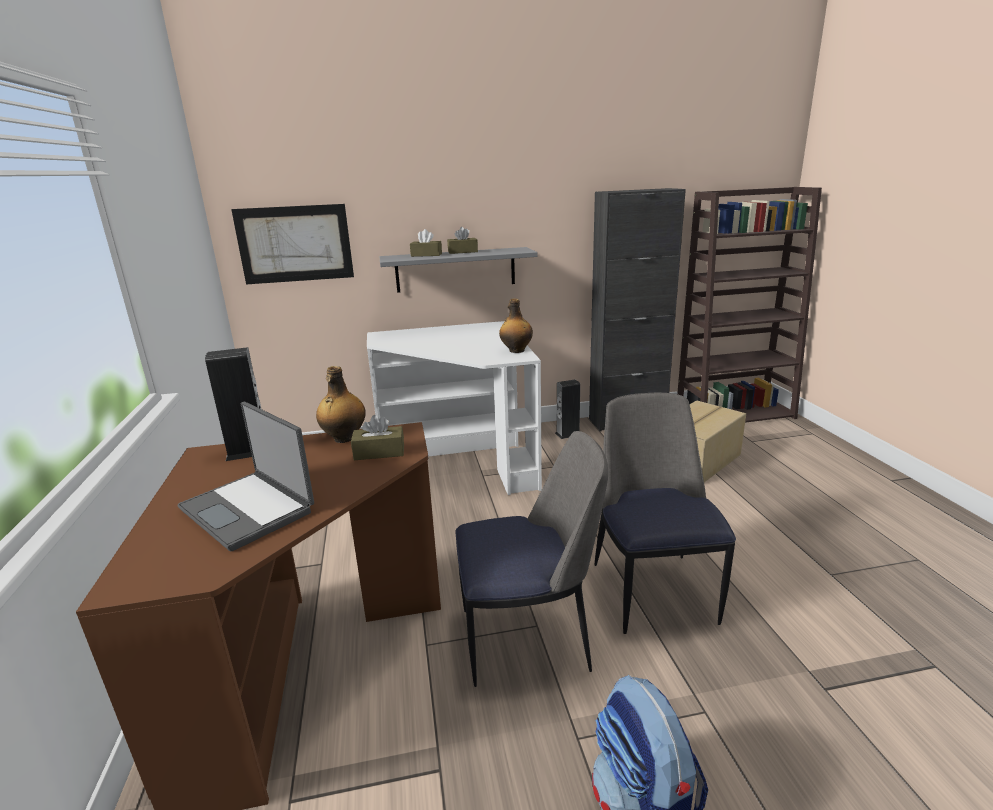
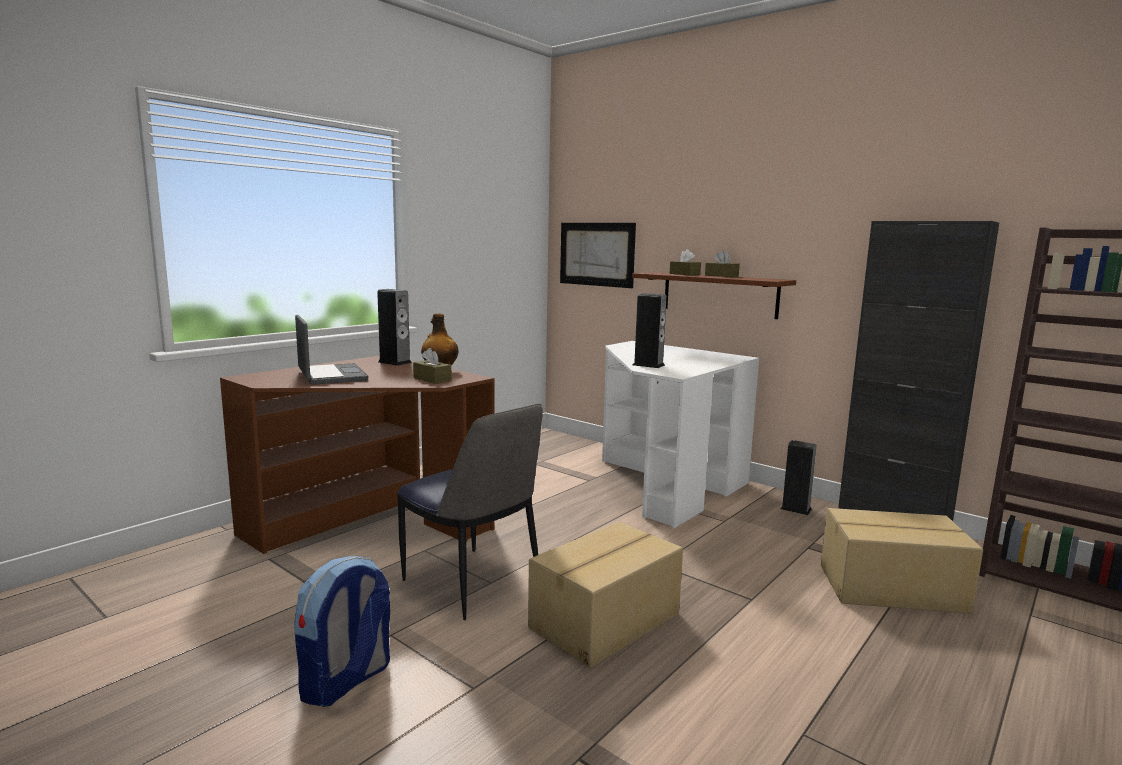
camera: 50 degrees right, 10 degrees down
laptop [178,401,314,551] -> laptop turned 150 degrees clockwise [295,315,369,385]
grey shelf [380,247,538,293] -> brown shelf [632,272,796,319]
bottle [499,299,533,353] -> none
chair [595,393,736,634] -> cardboard box [528,521,683,668]
none -> speaker [633,293,667,368]

